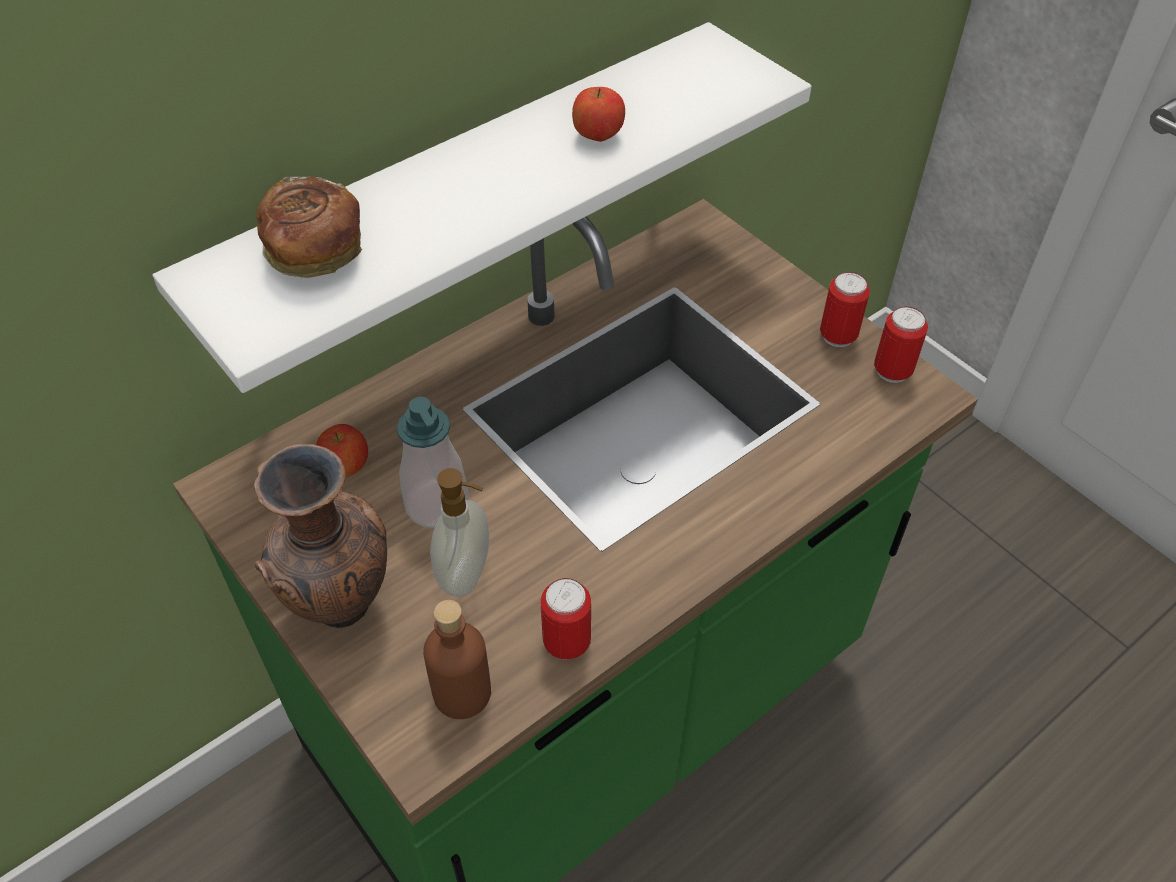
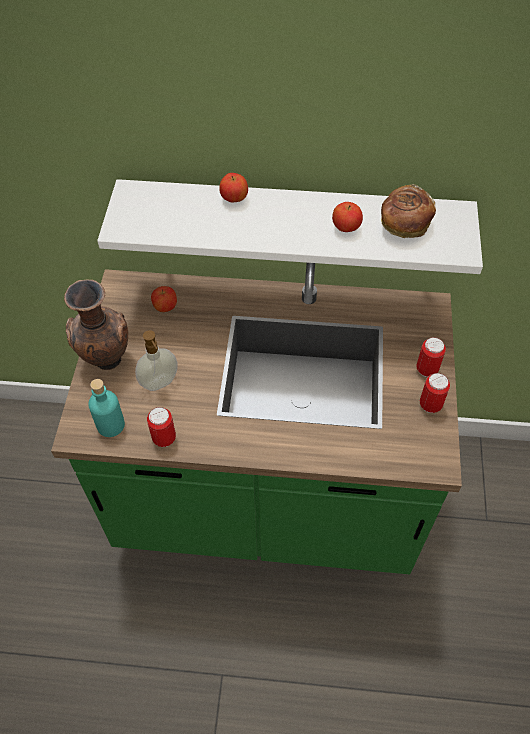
camera: 45 degrees right, 5 degrees up
bread [256,176,362,278] -> bread moved to [381,184,436,238]
soap dispenser [397,397,469,528] -> none
brown bottle [423,600,491,719] -> turquoise bottle [88,379,125,437]
can [874,306,928,383] -> can moved to [416,337,446,377]
none -> apple [219,173,248,203]

